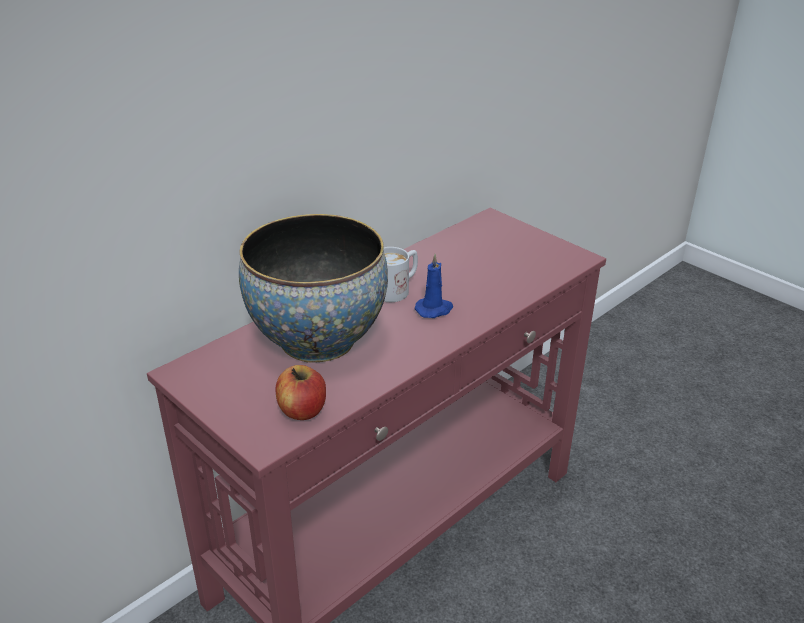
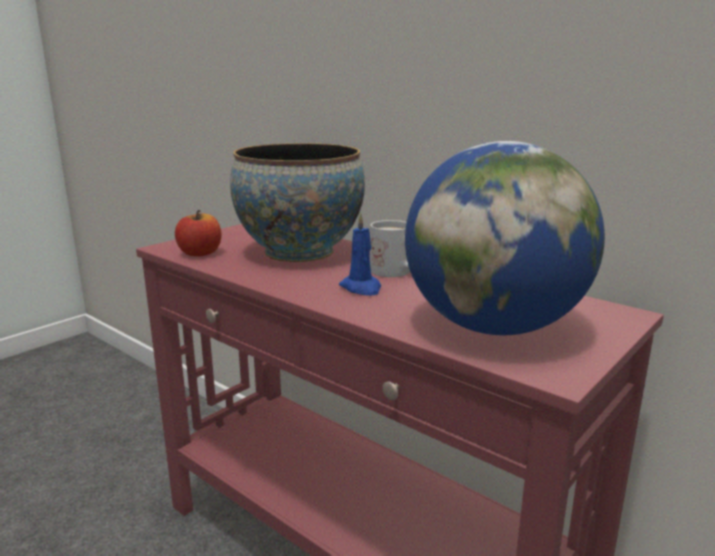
camera: 85 degrees right, 15 degrees down
none -> globe [405,141,605,335]

